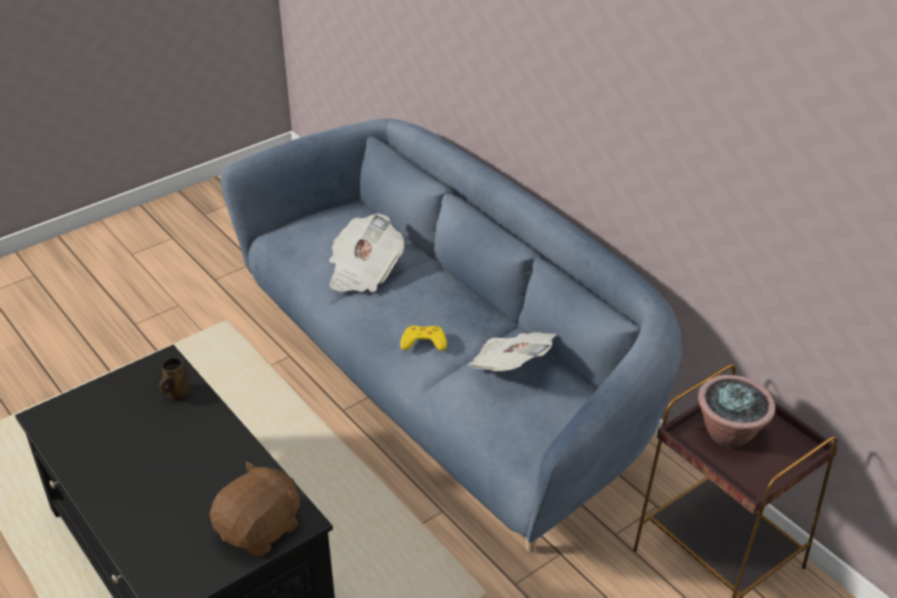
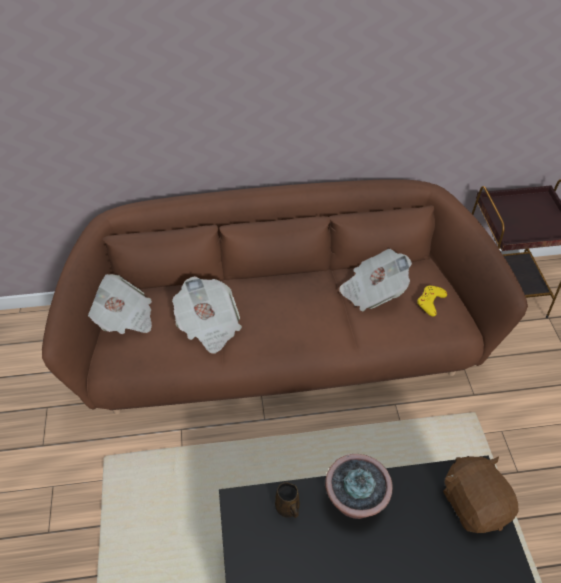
camera: 60 degrees left, 10 degrees up
blue sofa [221,118,682,553] -> brown sofa [42,179,528,414]
yellow game controller [400,326,447,351] -> yellow game controller moved to [417,286,447,316]
potted plant [698,375,776,448] -> potted plant moved to [325,454,393,519]
none -> newspaper [88,274,152,334]

